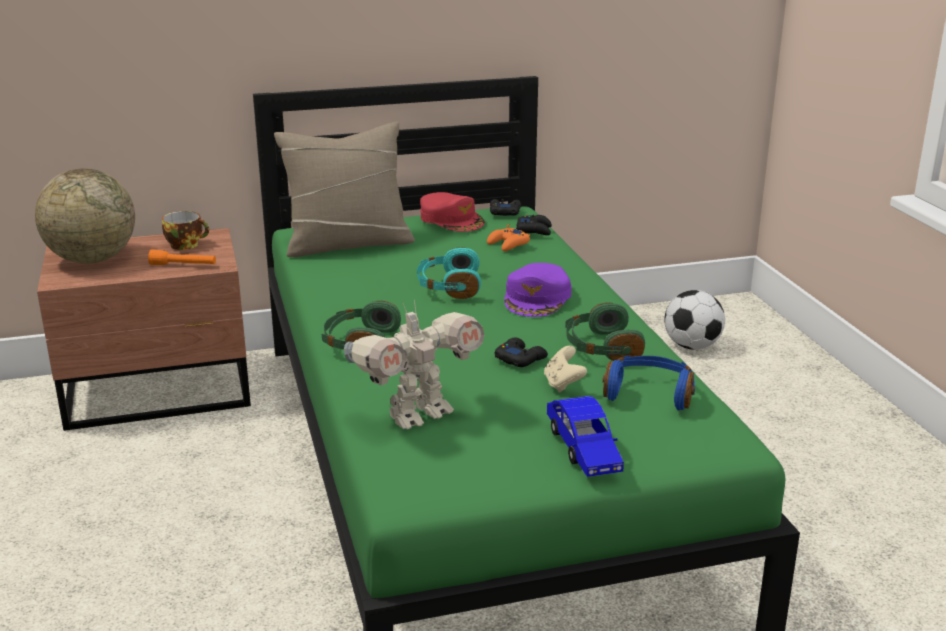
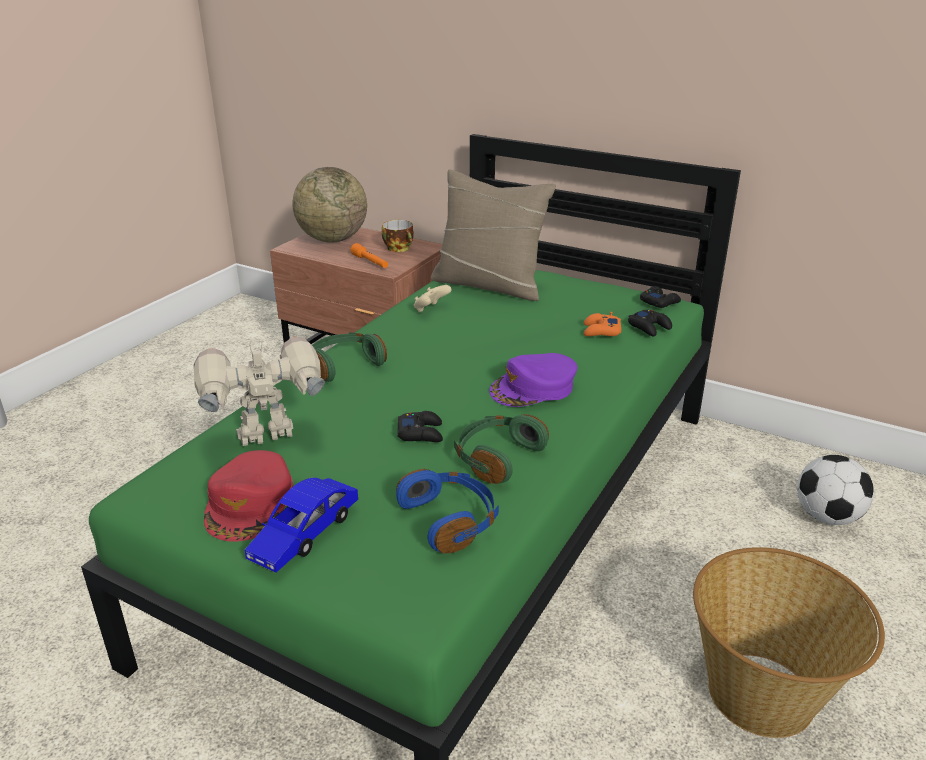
camera: 45 degrees right, 5 degrees up
toy robot [344,300,484,429] -> toy robot turned 150 degrees clockwise [194,337,325,446]
turquoise headphones [417,247,481,299] -> none
red cap [420,192,485,232] -> red cap moved to [204,450,293,542]
beige game controller [544,346,587,393] -> beige game controller moved to [414,285,452,312]
none -> basket [693,547,885,738]

